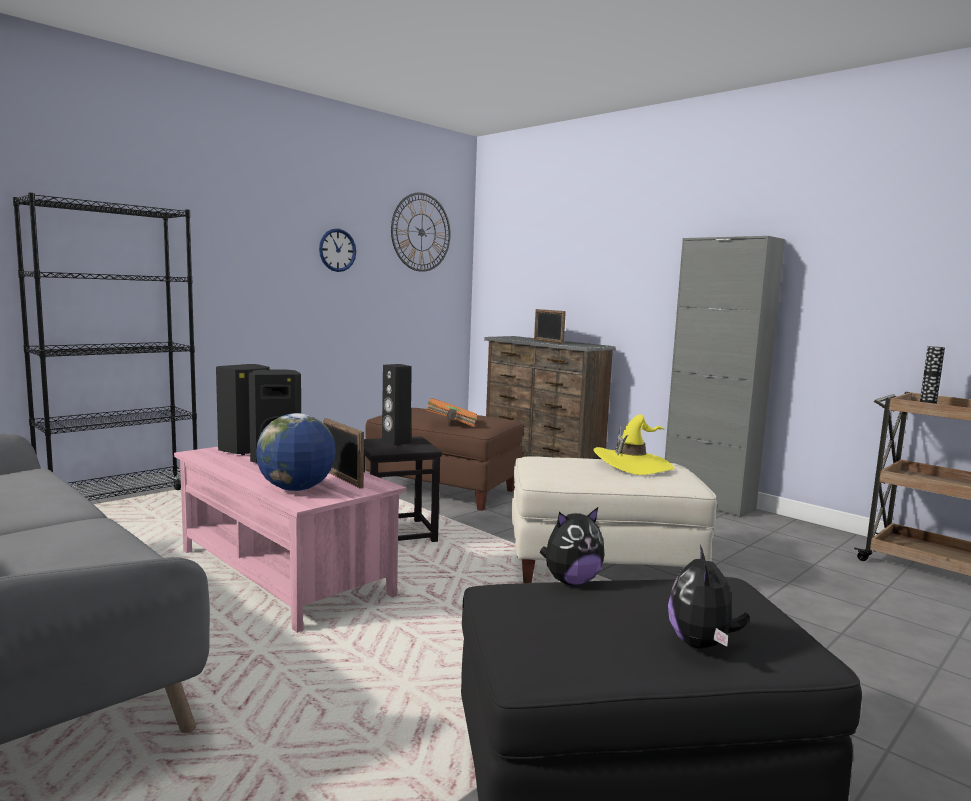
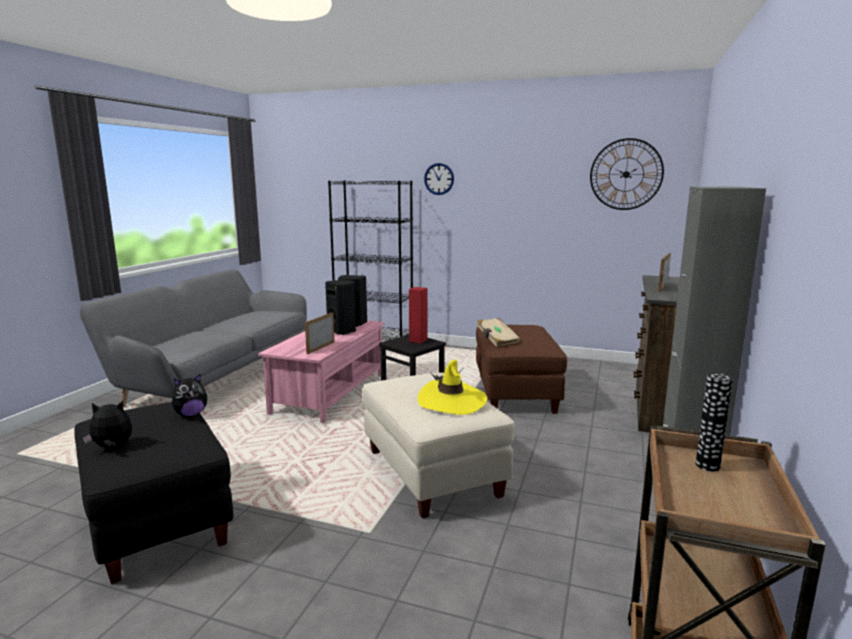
camera: 65 degrees right, 5 degrees up
globe [256,413,336,491] -> none
wall clock [319,229,356,272] -> wall clock moved to [424,163,454,195]
black speaker [382,364,412,445] -> red speaker [409,287,427,343]
orange book [426,398,477,427] -> beige book [477,318,520,347]
plush toy [540,507,605,586] -> plush toy turned 75 degrees counterclockwise [172,374,207,417]

